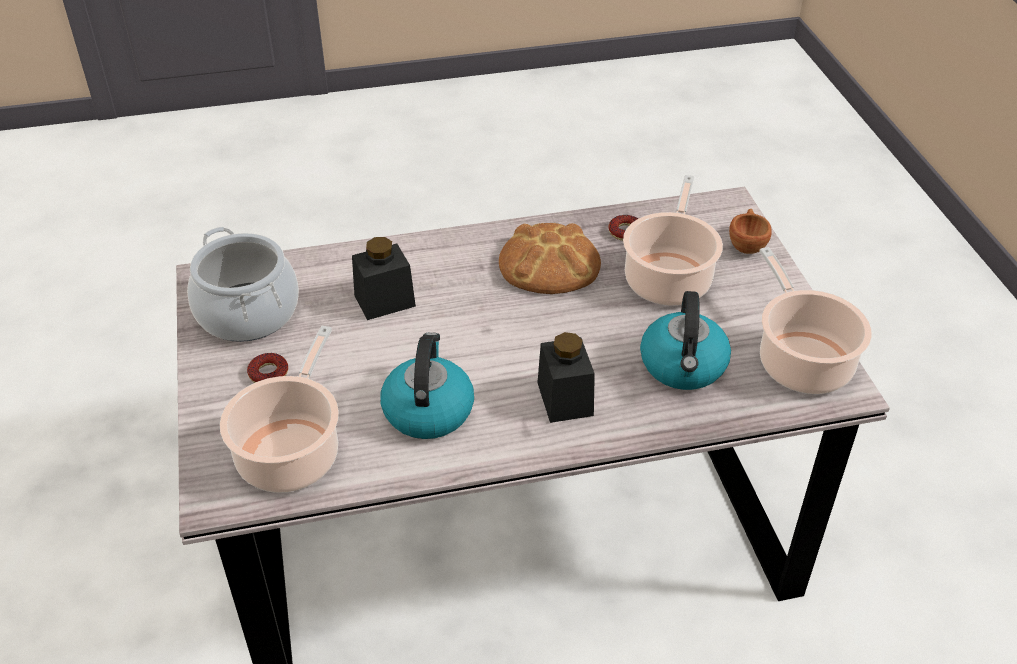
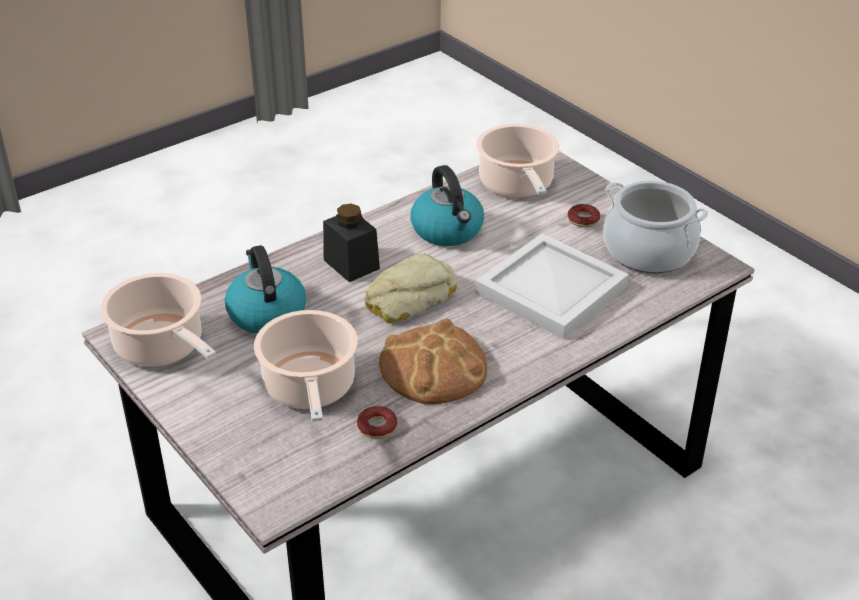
camera: 155 degrees right, 5 degrees down
black jar [352,237,416,320] -> white tray [475,233,629,339]
brown cup [729,209,772,254] -> none
none -> bread [364,254,457,323]

